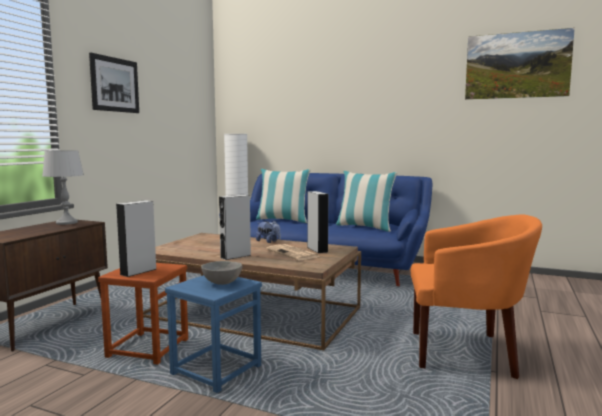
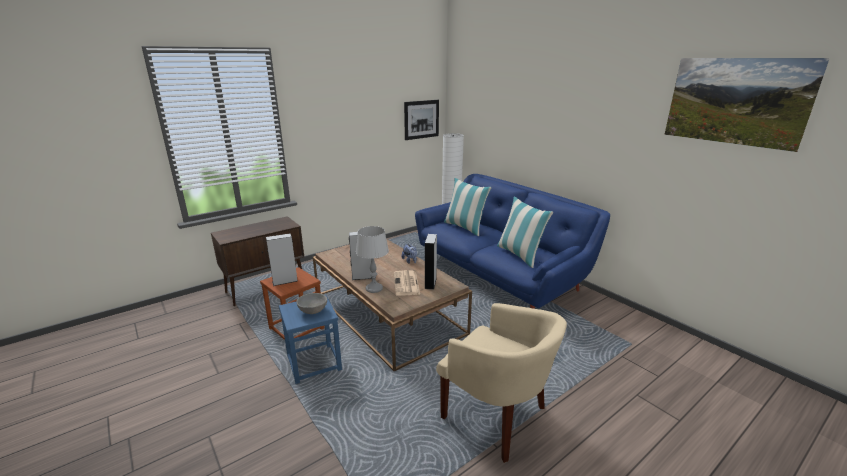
camera: 30 degrees right, 15 degrees up
grey table lamp [42,150,84,225] -> grey table lamp moved to [356,226,389,293]
picture [89,53,139,113] -> picture moved to [404,100,439,140]
orange armchair [411,214,542,379] -> beige armchair [436,303,567,463]

